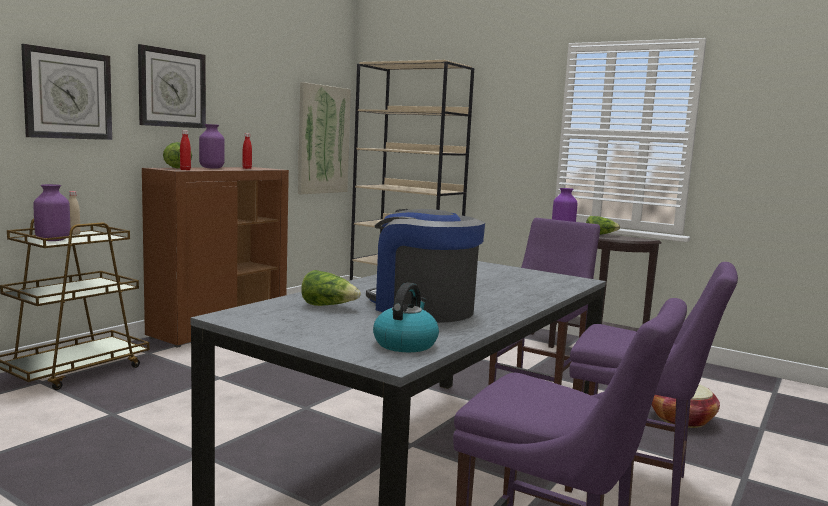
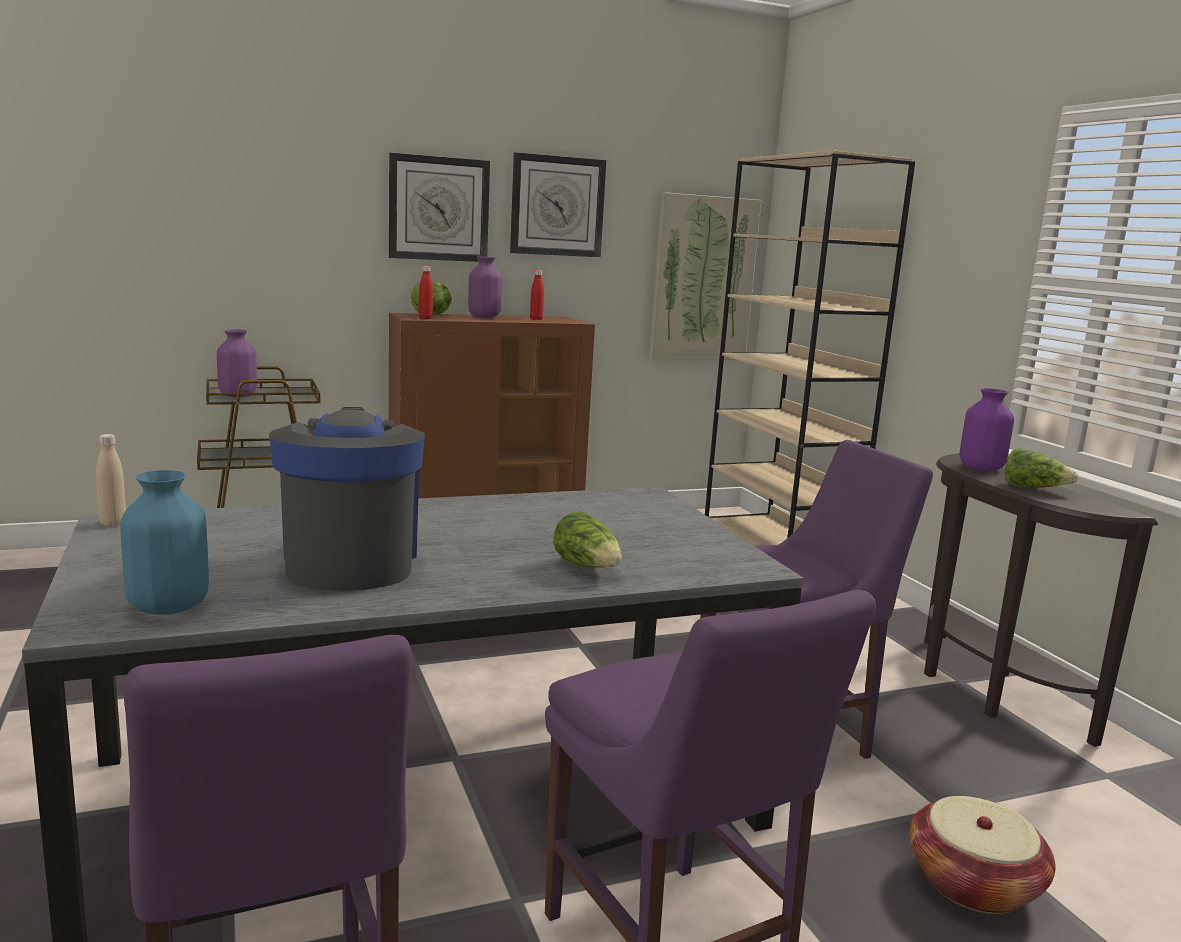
camera: 35 degrees right, 5 degrees up
wall clock [21,44,112,140] -> wall clock moved to [510,152,606,257]
beige bottle [69,191,81,235] -> beige bottle moved to [96,434,126,527]
lettuce [301,270,361,306] -> lettuce moved to [553,511,622,567]
kettle [373,282,439,352] -> blue vase [120,470,209,615]

